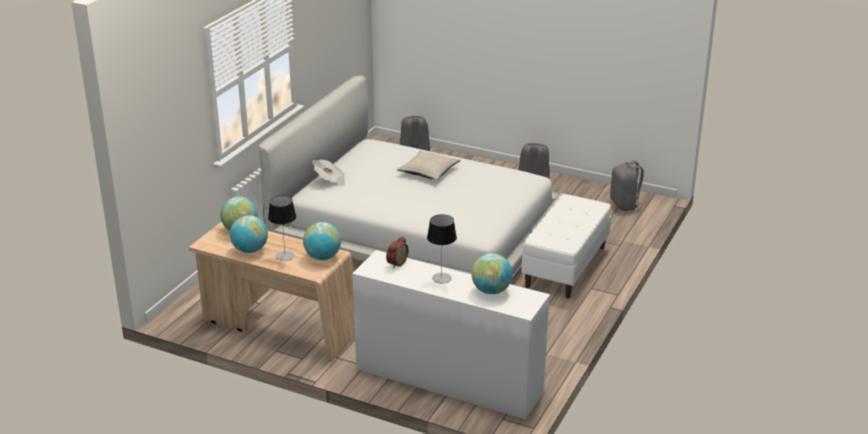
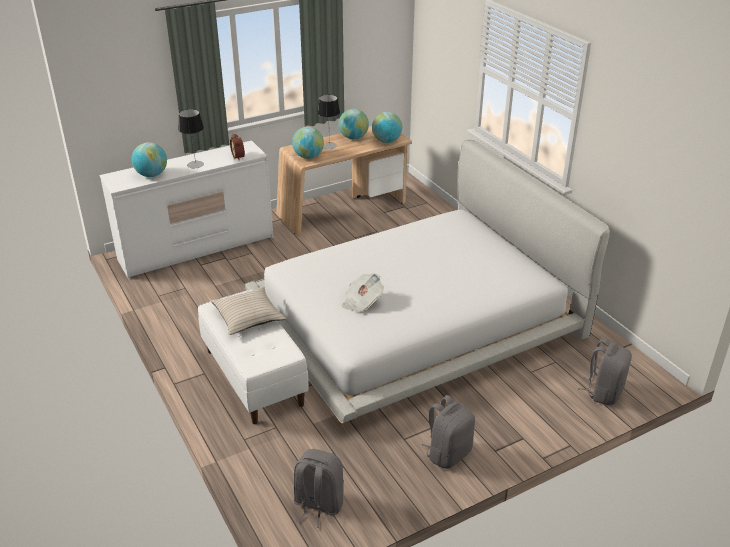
camera: 125 degrees right, 5 degrees up
newspaper [312,160,345,184] -> newspaper moved to [342,274,384,312]
beige pillow [397,150,461,180] -> beige pillow moved to [211,287,286,335]

